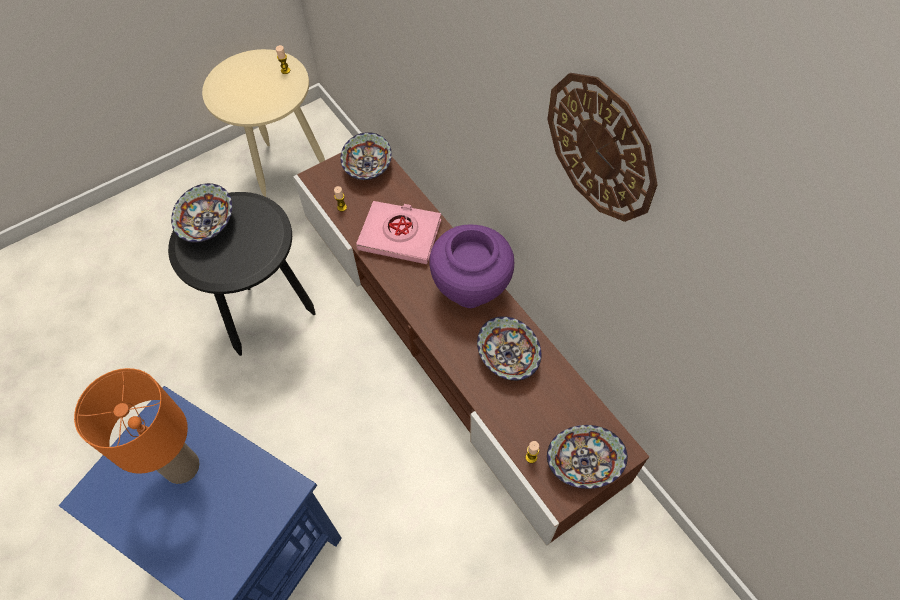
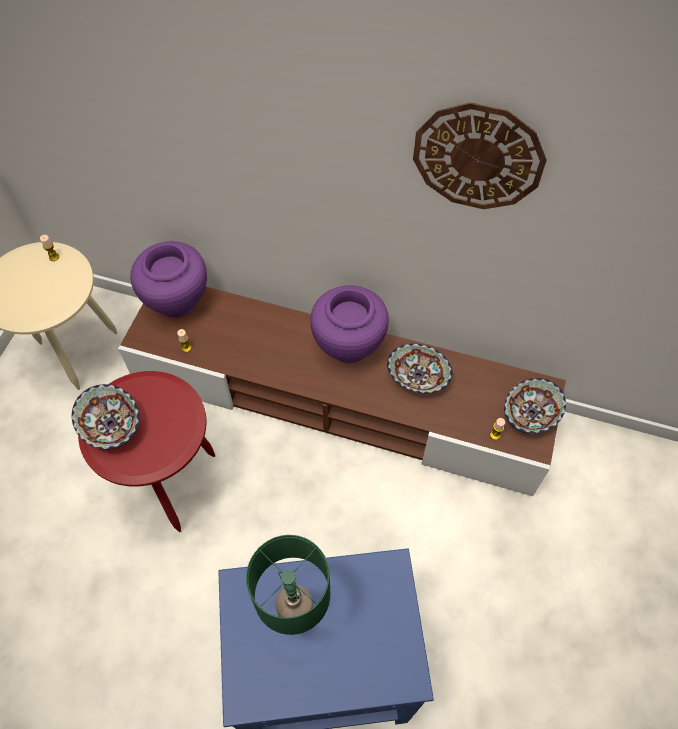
camera: 40 degrees left, 0 degrees up
orange table lamp [74,368,200,484] -> green table lamp [246,535,330,635]
black side table [168,192,316,356] -> red side table [78,371,215,532]
bowl [340,132,392,180] -> purple vase [130,241,207,318]
pink book [356,201,441,264] -> none

